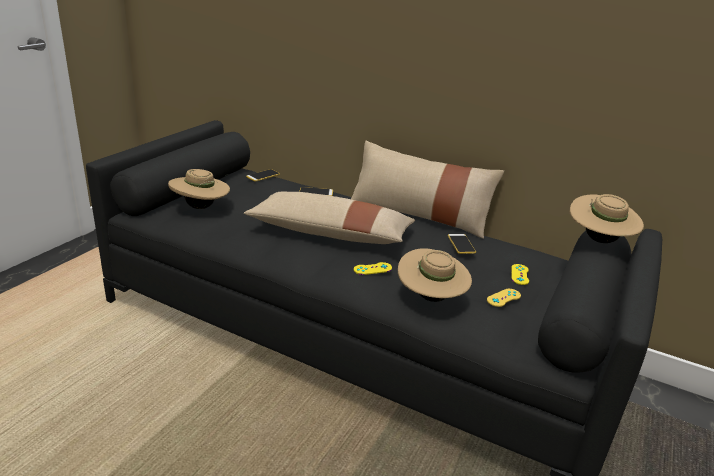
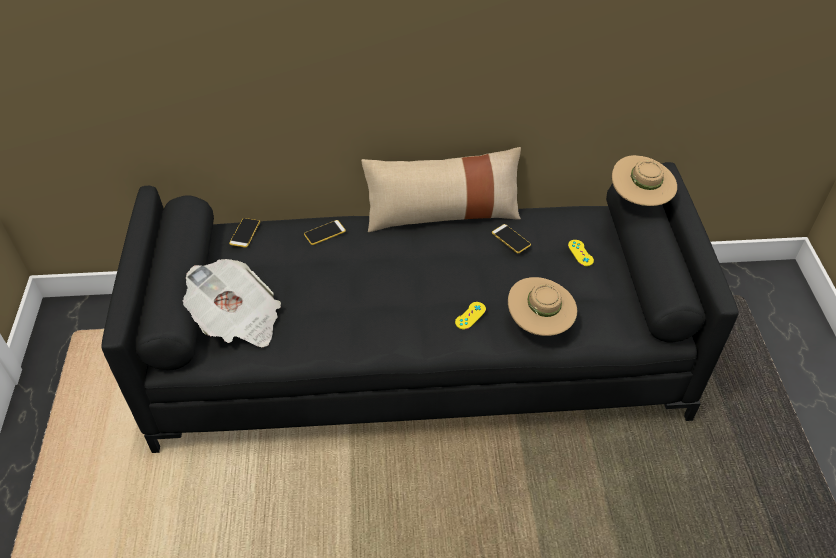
camera: 30 degrees left, 20 degrees up
beige hat [168,169,230,209] -> newspaper [183,259,281,347]
beige pillow [244,192,415,244] -> none
yellow game controller [487,289,521,307] -> none

